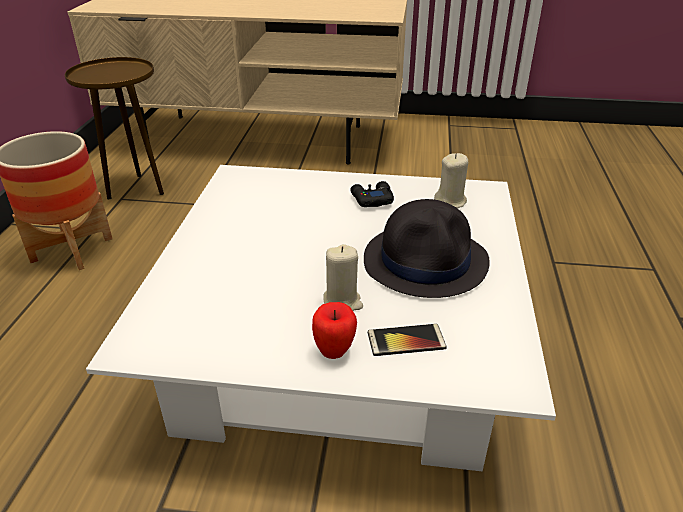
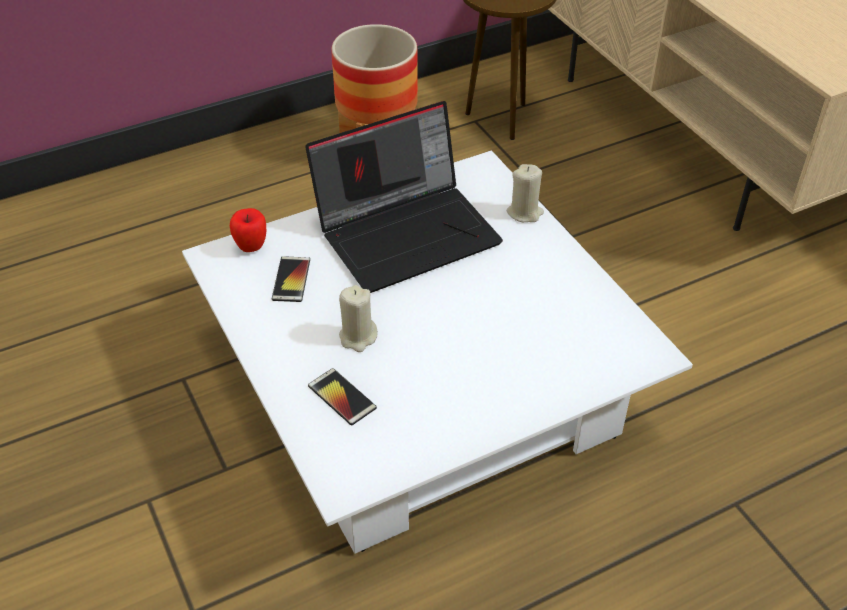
camera: 55 degrees right, 10 degrees up
apple [312,302,357,359] -> apple moved to [230,208,266,252]
black game controller [350,181,394,207] -> none
black hat [364,199,490,298] -> none
beige candle [434,153,468,208] -> beige candle moved to [506,164,544,222]
none -> phone [272,256,310,302]
none -> laptop [305,101,503,293]

